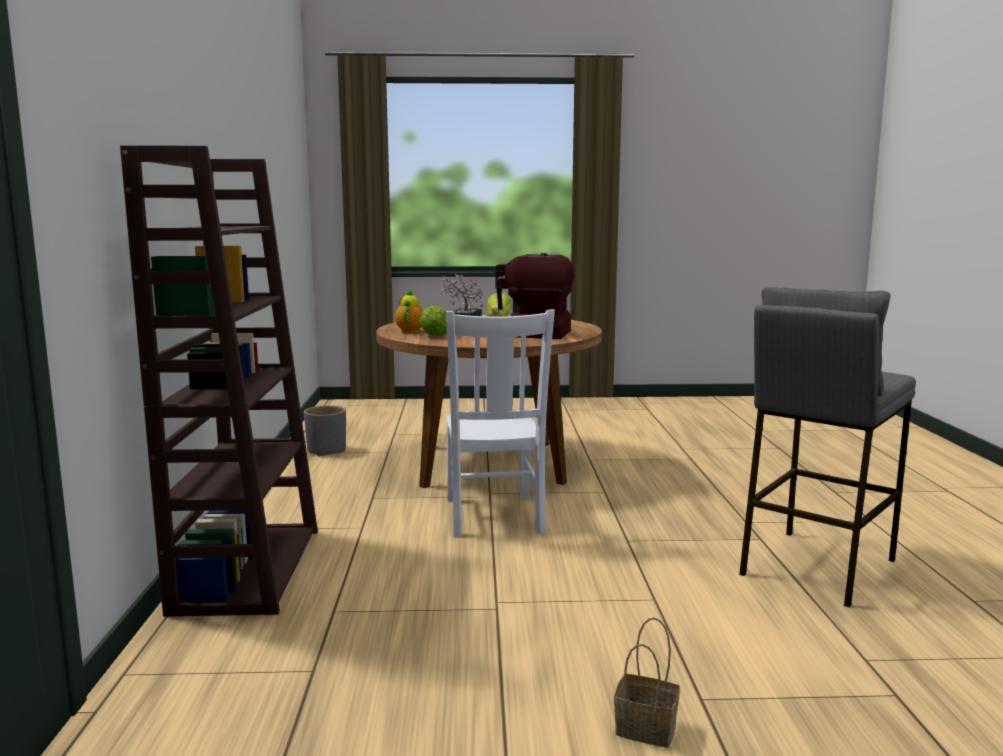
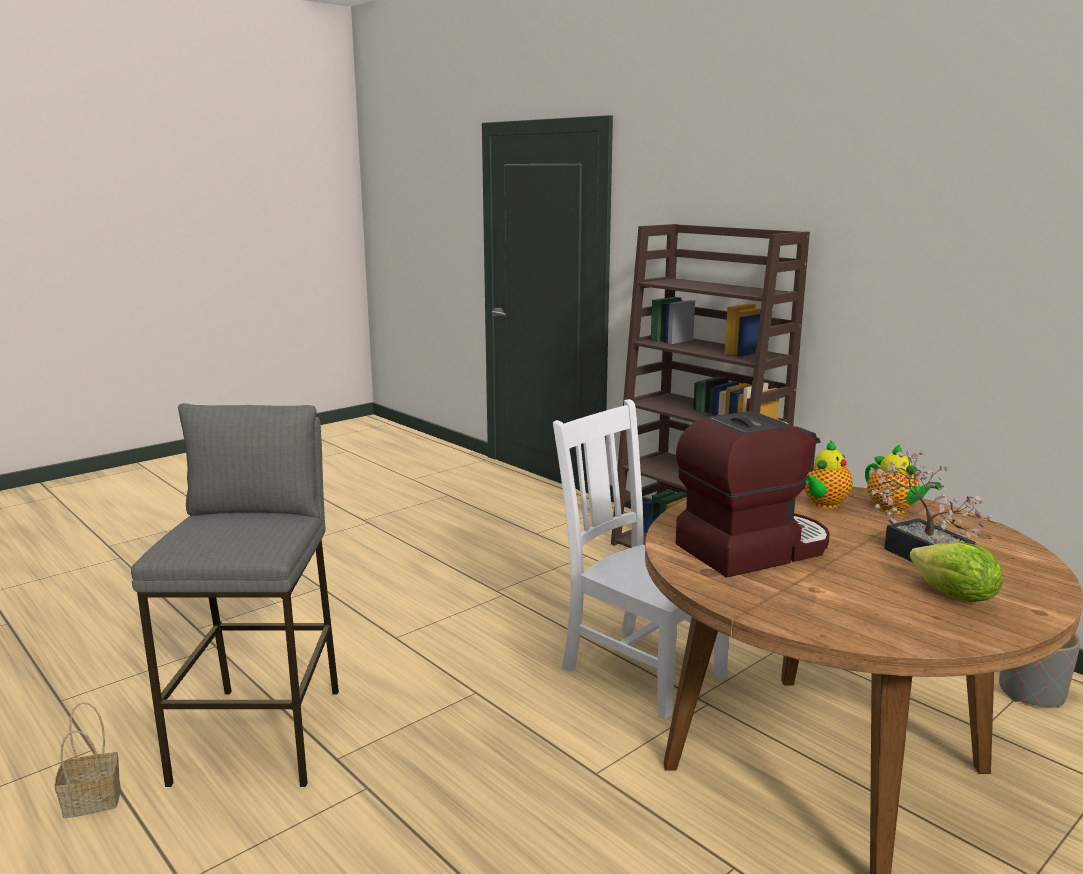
camera: 140 degrees right, 5 degrees up
lettuce [420,306,447,336] -> teapot [804,440,853,509]
basket [614,617,680,747] -> basket moved to [55,702,120,818]

